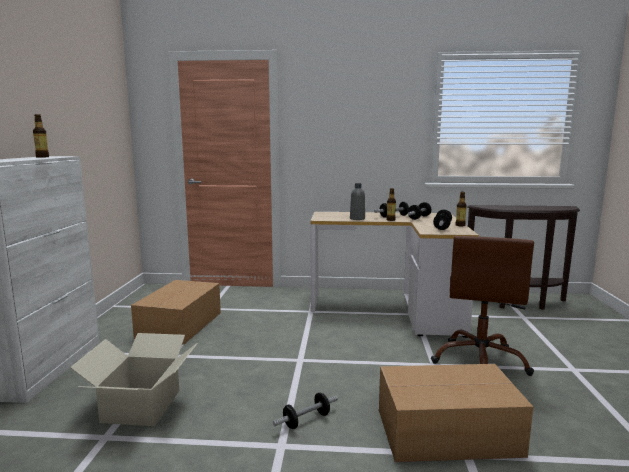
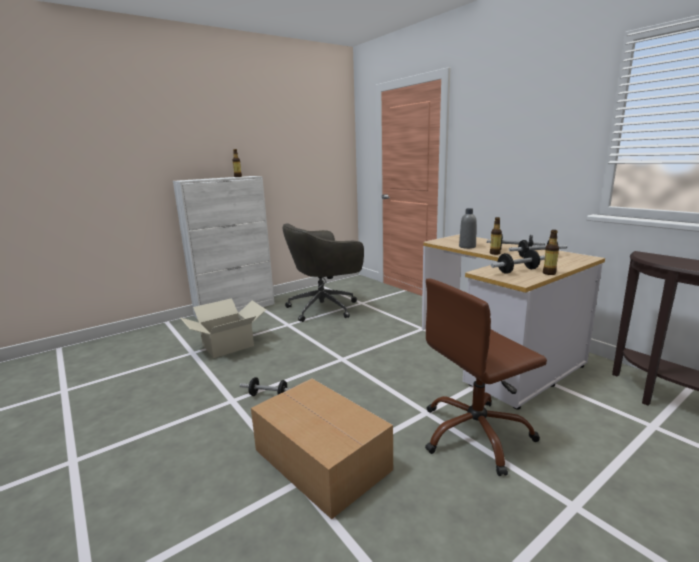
camera: 50 degrees right, 5 degrees up
cardboard box [131,280,221,345] -> grey office chair [282,223,364,322]

